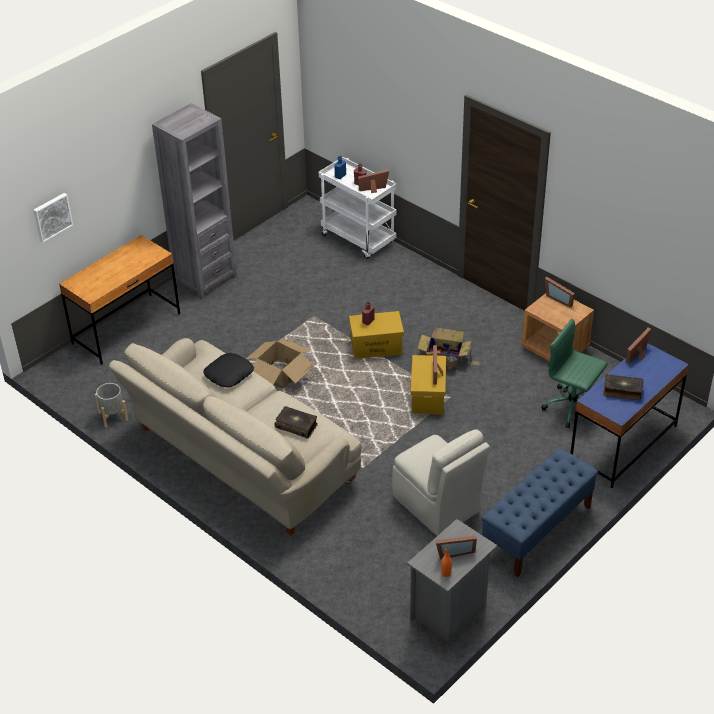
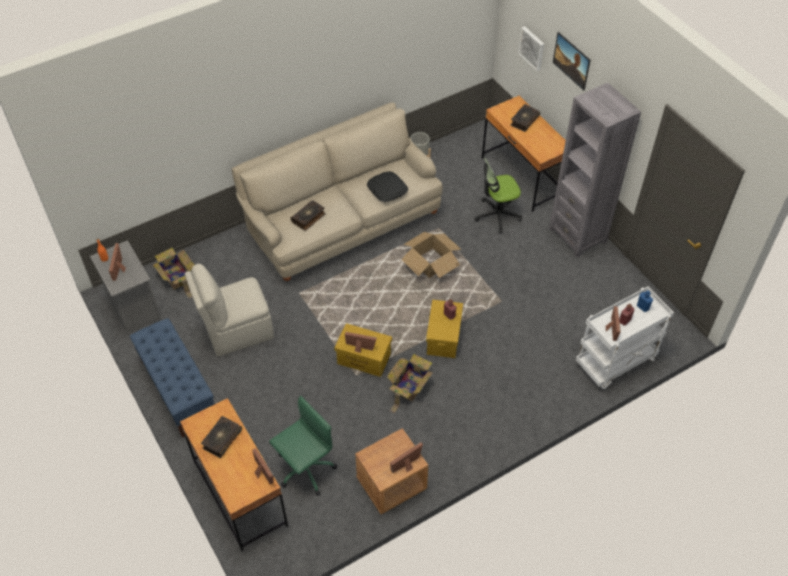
camera: 105 degrees right, 10 degrees up
blue desk [570,343,689,488] -> brown desk [180,398,288,551]
none -> cardboard box [153,248,195,299]
none -> office chair [475,158,522,233]
none -> book [510,104,540,132]
none -> picture [553,32,591,91]

